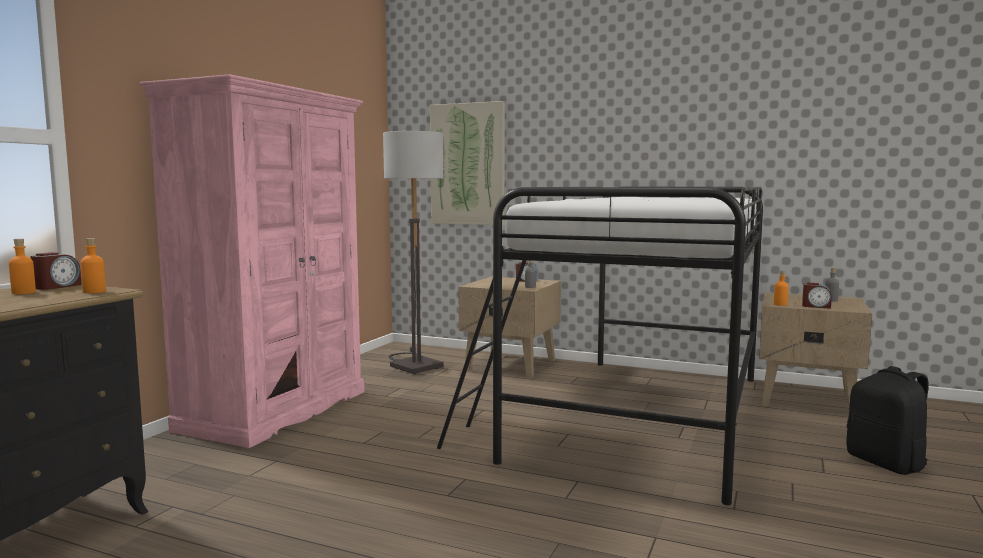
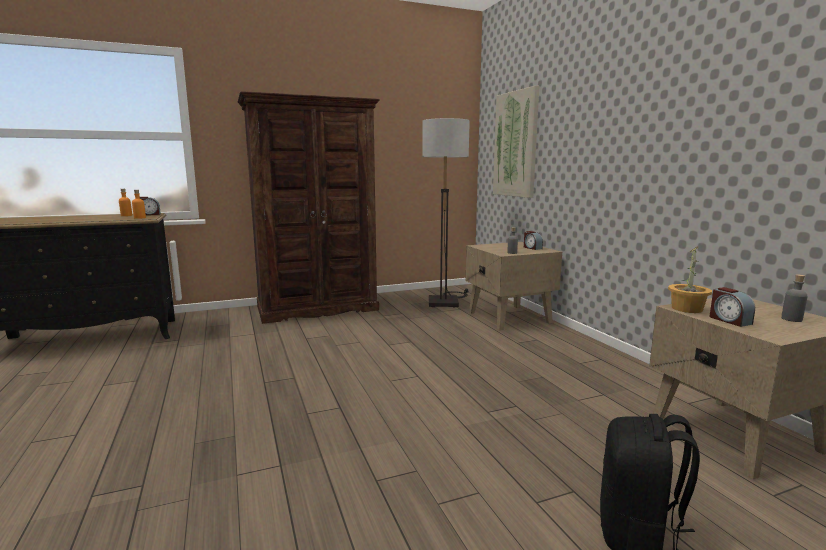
camera: 45 degrees right, 5 degrees up
pink wardrobe [139,75,365,448] -> brown wardrobe [238,91,380,324]
black bed [437,187,763,505] -> none
orange bottle [774,271,789,306] -> potted plant [668,247,712,313]

